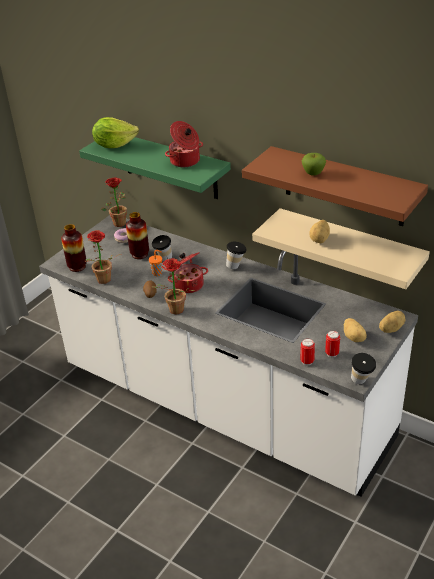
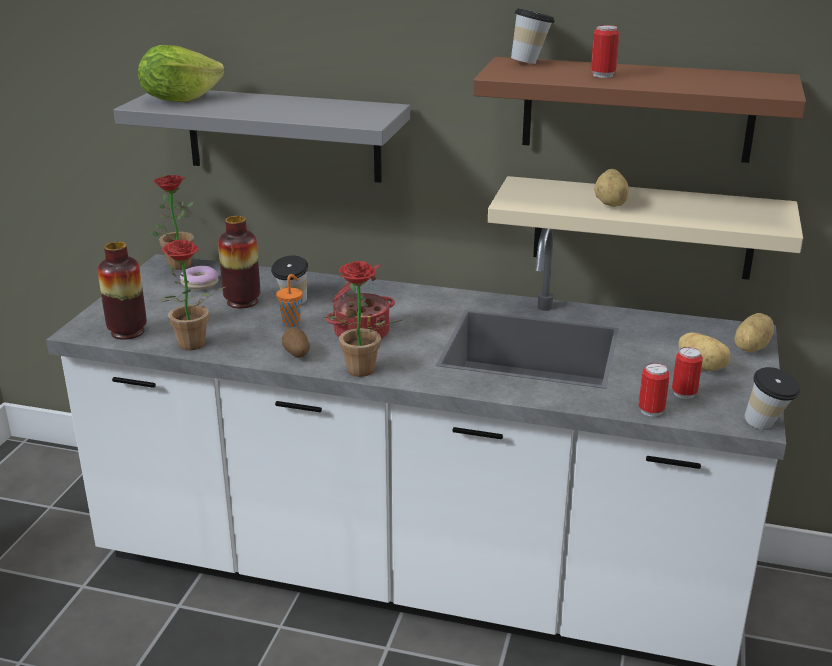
camera: 20 degrees left, 10 degrees down
green shelf [79,137,231,199] -> grey shelf [114,90,410,183]
cooking pot [165,121,203,167] -> none
cup [226,242,247,269] -> cup moved to [511,8,555,64]
apple [302,153,326,176] -> can [591,25,619,78]

